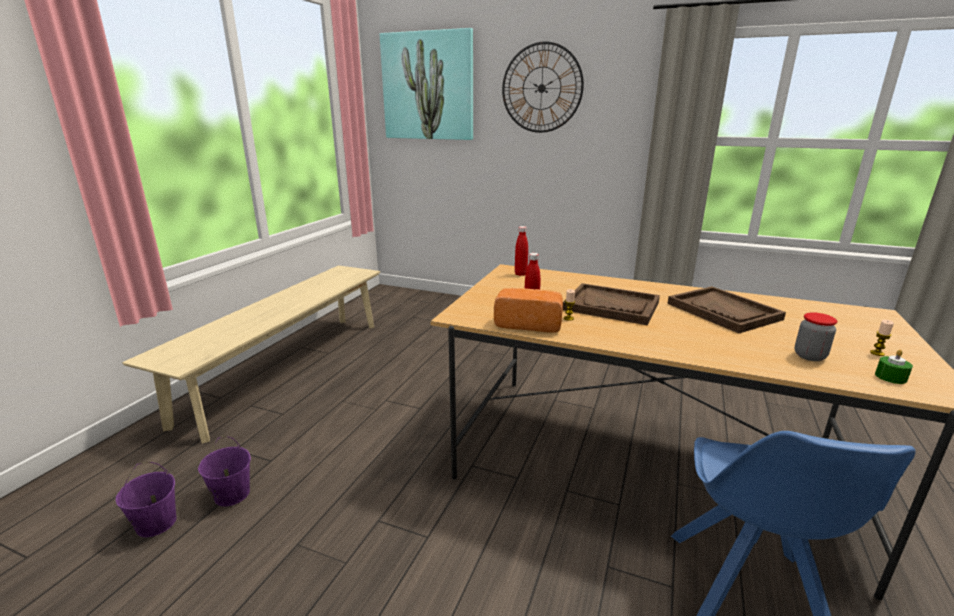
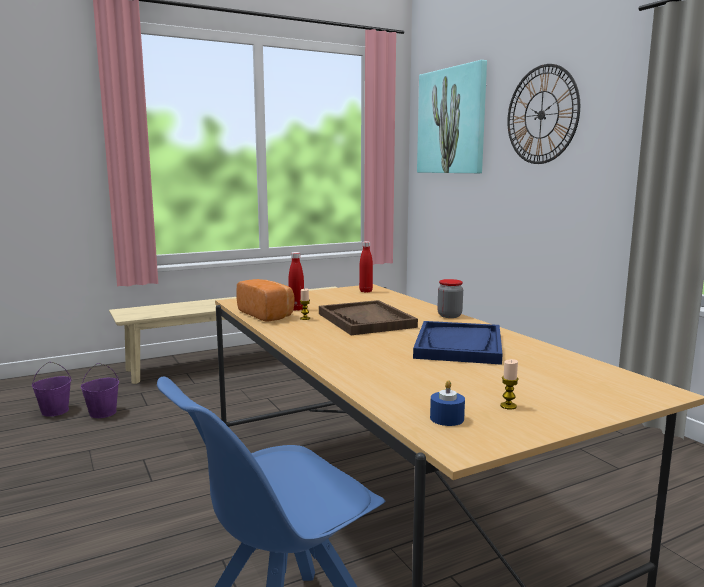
camera: 40 degrees right, 10 degrees down
brown tray [668,286,786,333] -> blue tray [413,321,502,365]
jar [795,312,837,361] -> jar moved to [437,279,463,318]
green candle [875,350,913,384] -> blue candle [430,380,465,426]

